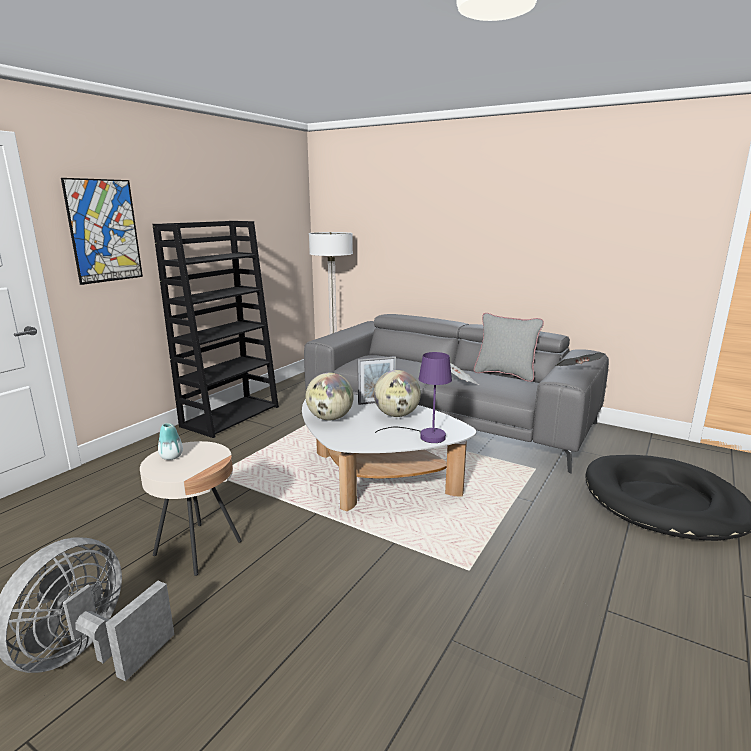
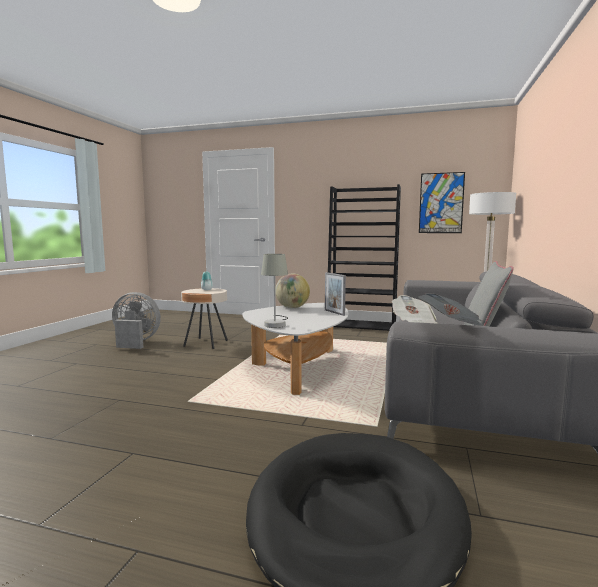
camera: 75 degrees right, 10 degrees down
picture [61,178,143,285] -> picture moved to [419,172,465,233]
globe [374,370,421,417] -> none
purple table lamp [375,352,452,443] -> grey table lamp [261,254,288,328]

